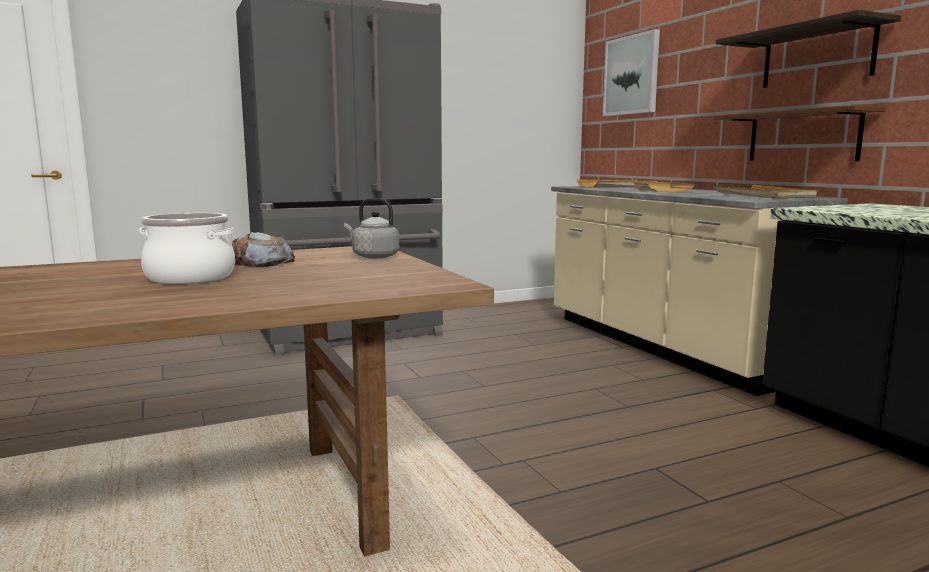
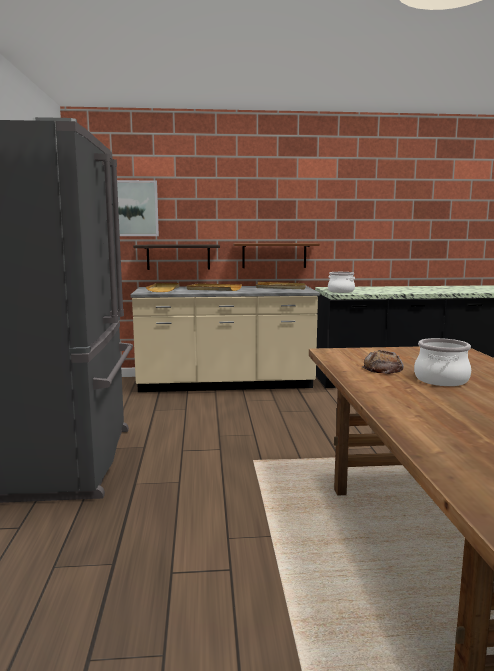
camera: 70 degrees left, 0 degrees up
grey kettle [344,198,399,259] -> none
shelf [716,9,901,88] -> shelf moved to [133,244,220,270]
none -> cooking pot [328,272,355,293]

